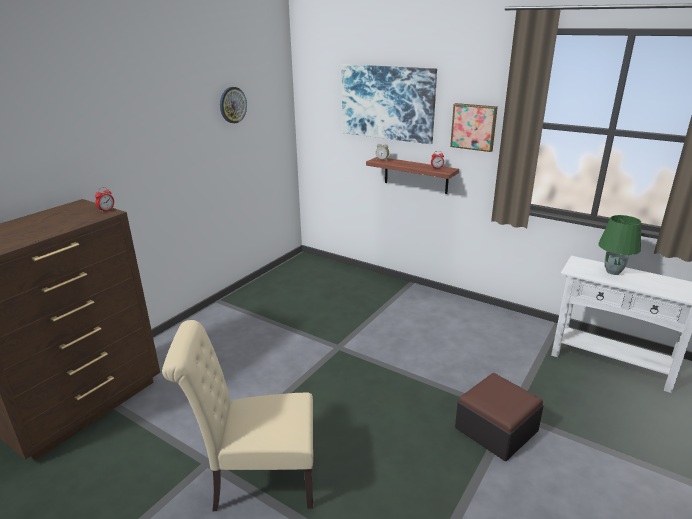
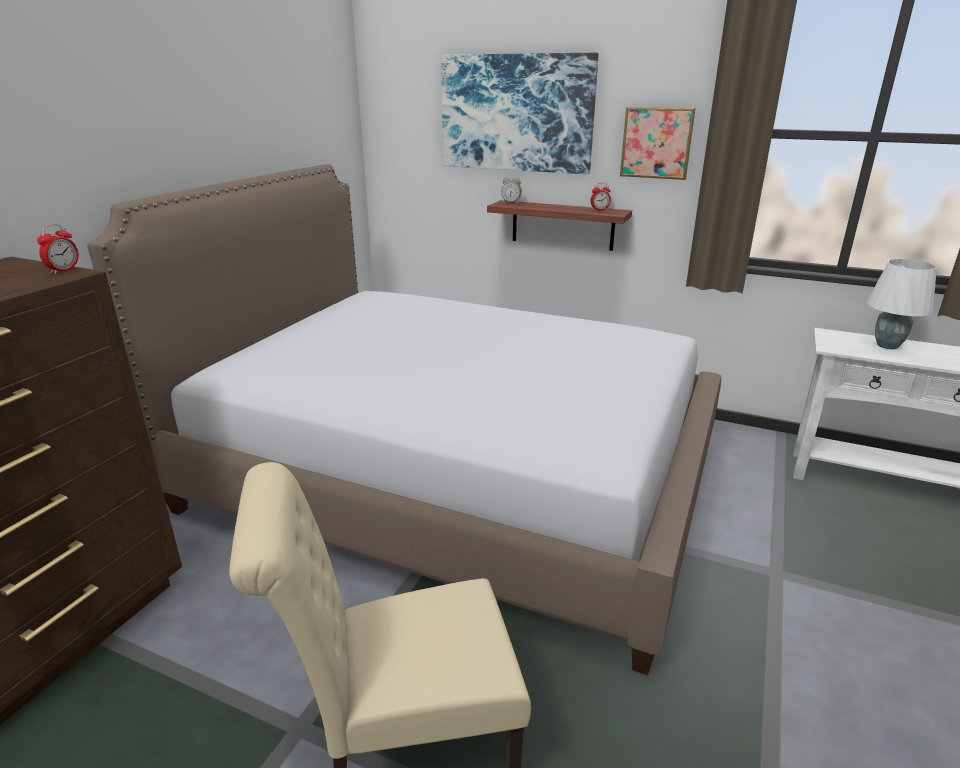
camera: 10 degrees left, 0 degrees up
wall clock [220,87,247,123] -> none
ottoman [455,373,543,461] -> none
green table lamp [598,215,641,275] -> white table lamp [867,259,937,349]
none -> bed [87,164,721,675]

